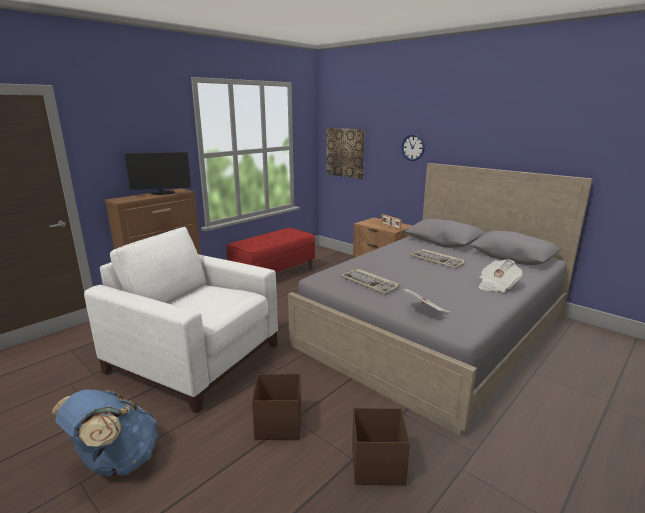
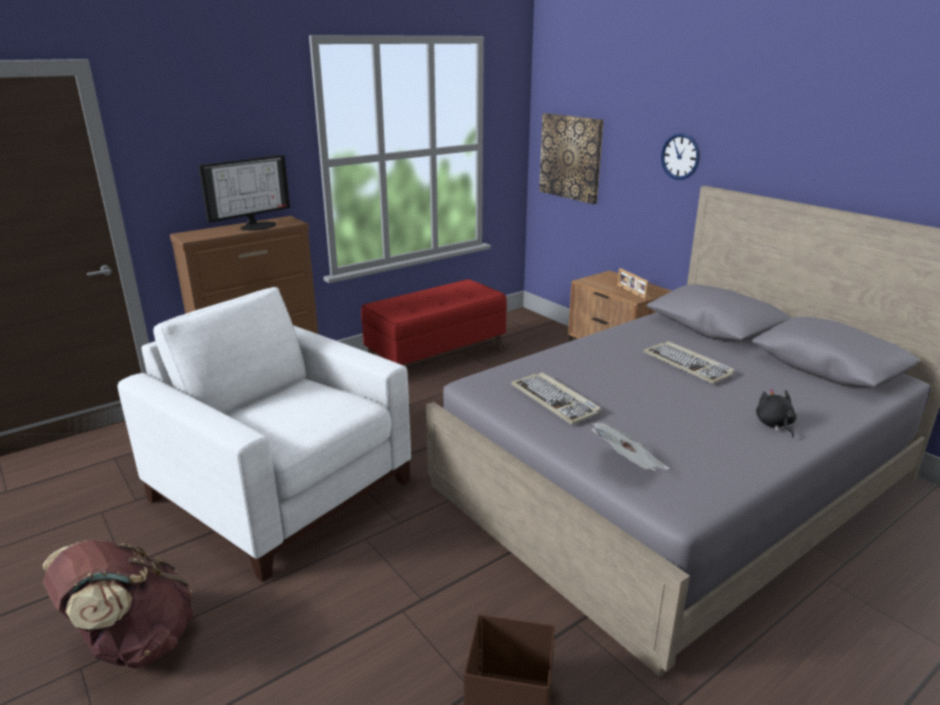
camera: 10 degrees right, 5 degrees up
blue backpack [52,389,158,476] -> brown backpack [43,540,193,668]
monitor [125,152,191,195] -> monitor turned 135 degrees clockwise [198,155,290,231]
brown storage box [252,374,301,440] -> none
newspaper [479,259,522,292] -> black plush toy [756,389,797,438]

